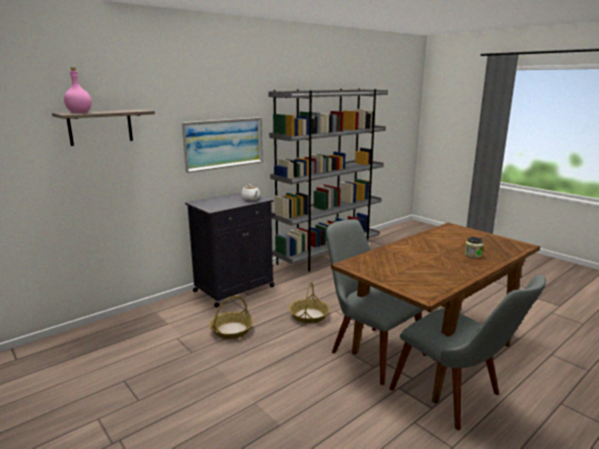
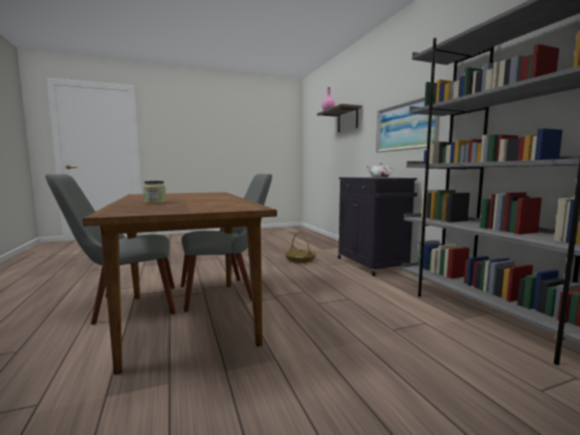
camera: 110 degrees right, 10 degrees down
basket [289,282,330,324] -> none

